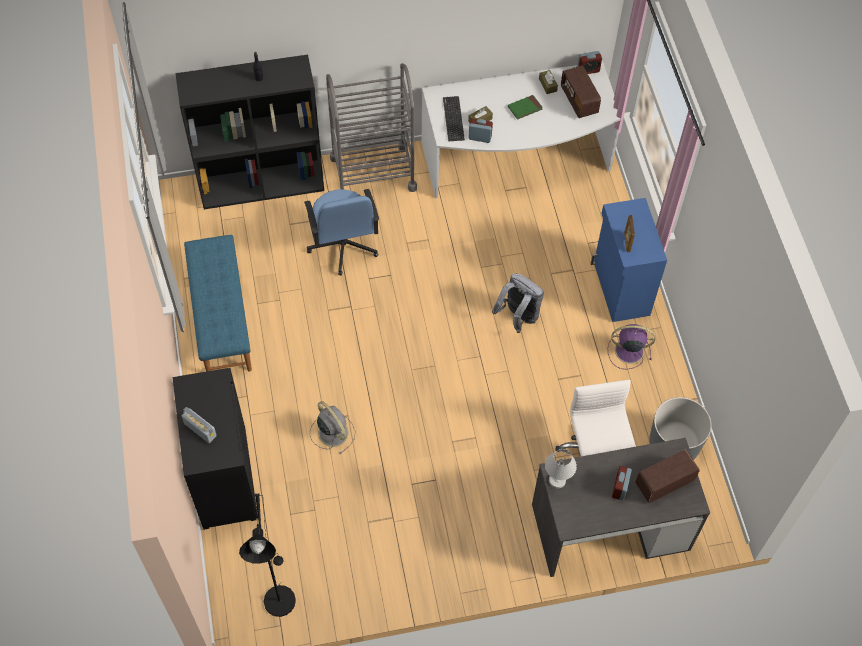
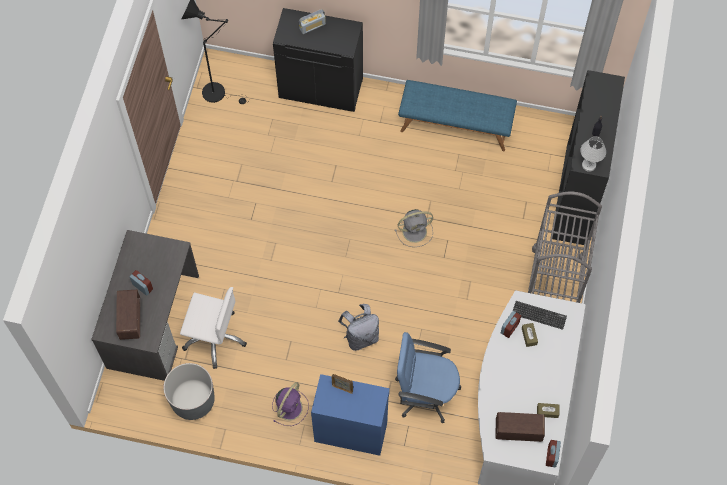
camera: 115 degrees right, 5 degrees up
blue office chair [304,189,379,276] -> blue office chair moved to [395,332,461,423]
grey fan [310,401,355,454] -> grey fan moved to [395,209,433,247]
green book [508,95,543,120] -> none
white table lamp [545,449,577,488] -> white table lamp moved to [580,137,606,172]

